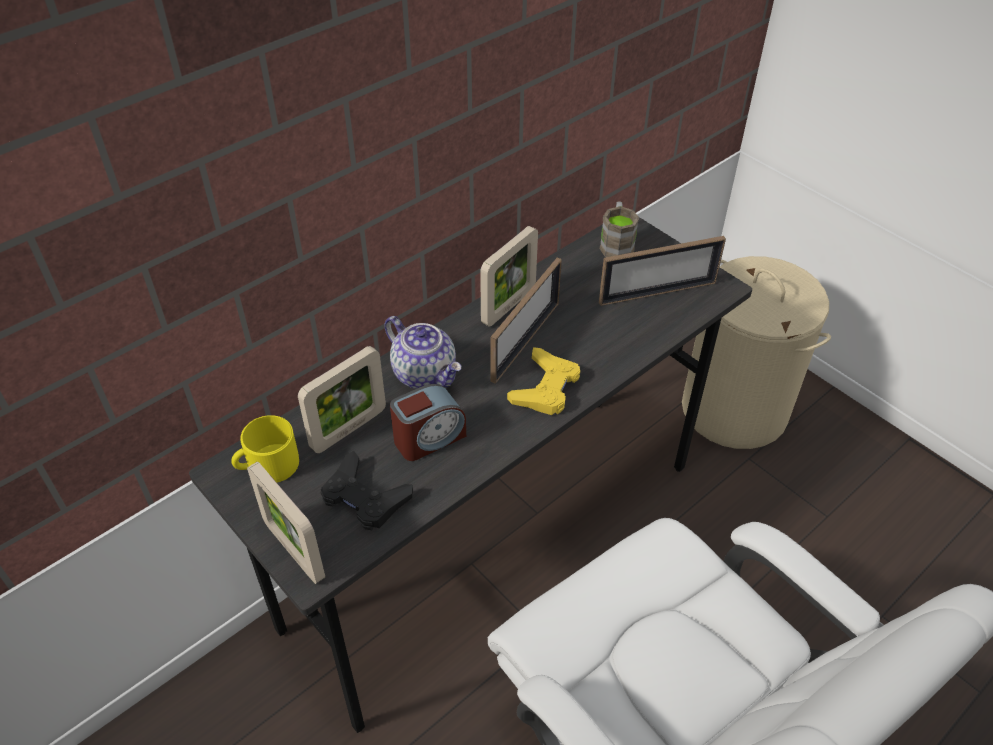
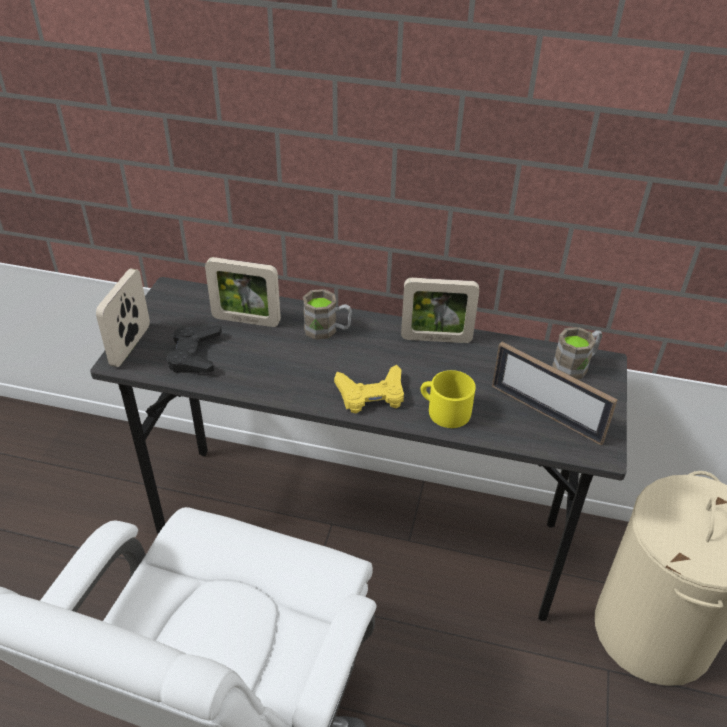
camera: 55 degrees right, 5 degrees down
yellow mug [231,415,299,482] -> yellow mug moved to [421,370,476,428]
teapot [384,316,461,389] -> brown mug [303,289,352,340]
alarm clock [390,384,466,461] -> none
picture frame [491,258,562,384] -> none

